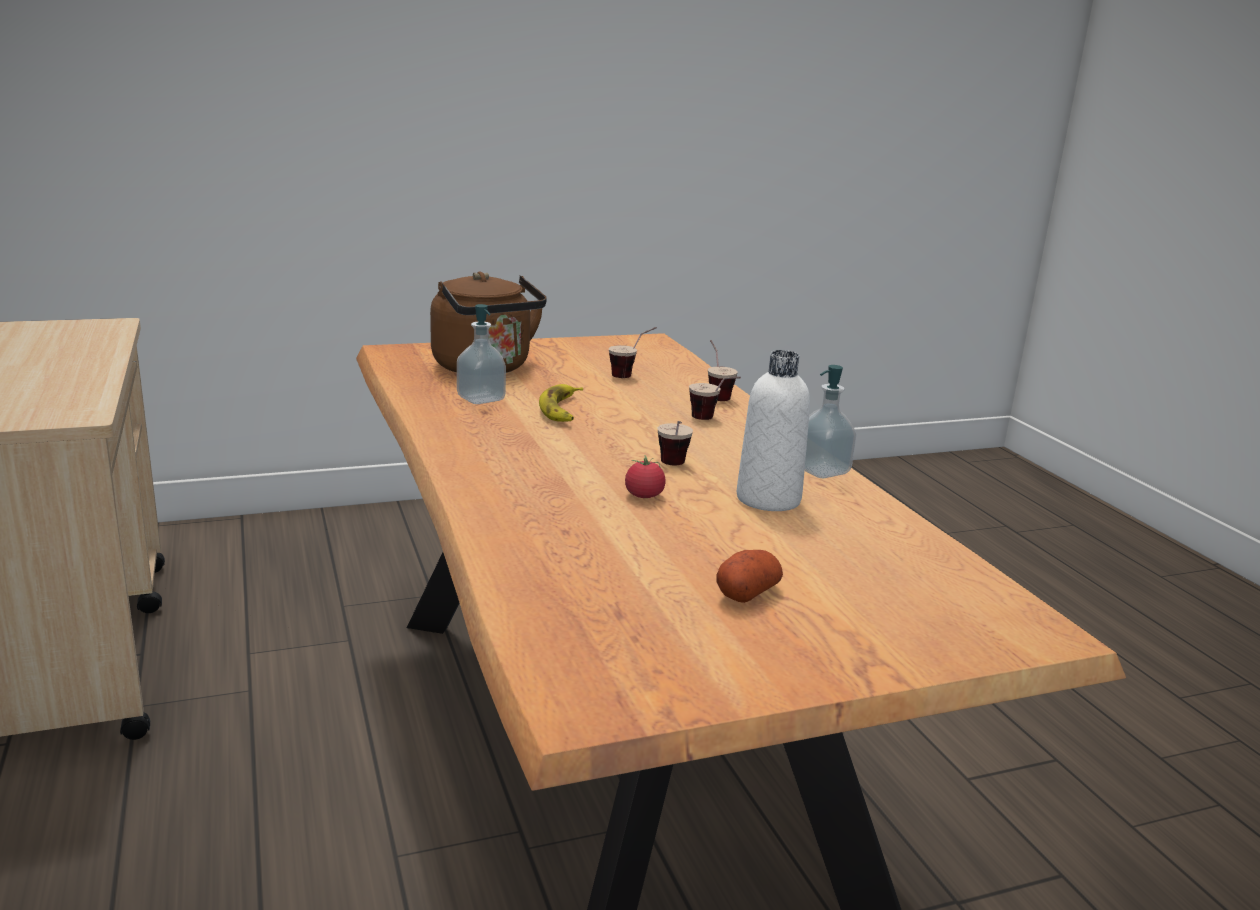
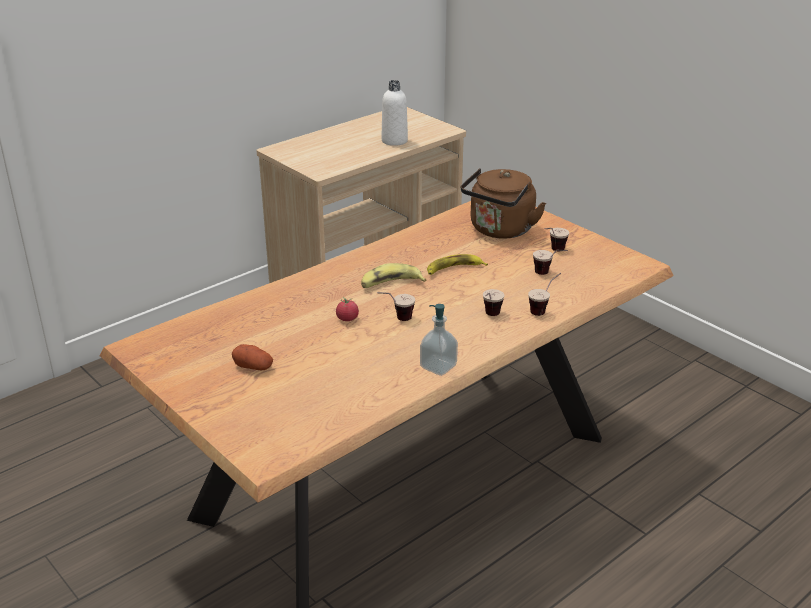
camera: 70 degrees right, 10 degrees up
soap dispenser [457,304,506,404] -> none
white bottle [737,350,810,511] -> white bottle moved to [382,80,408,146]
none -> banana [361,263,426,288]
none -> cup [545,228,569,251]

